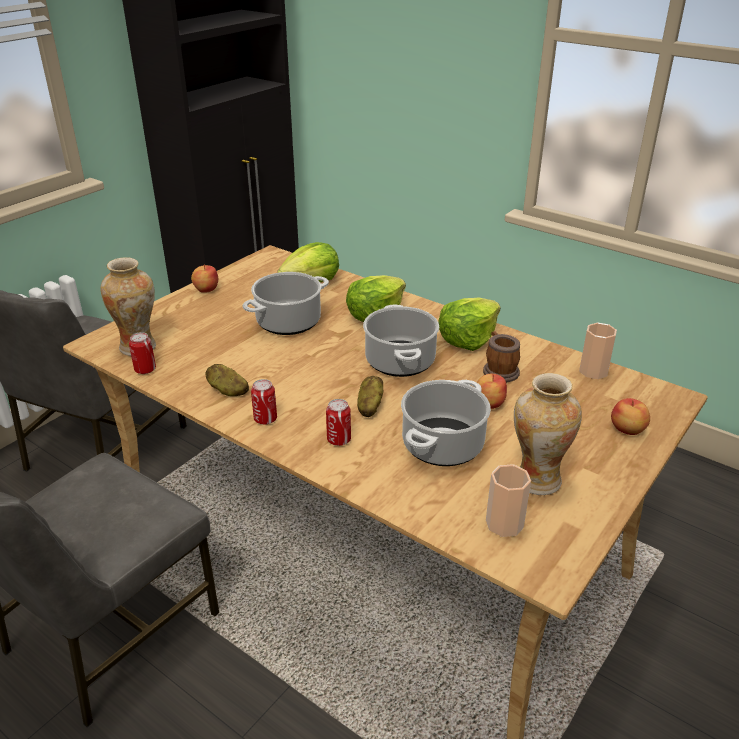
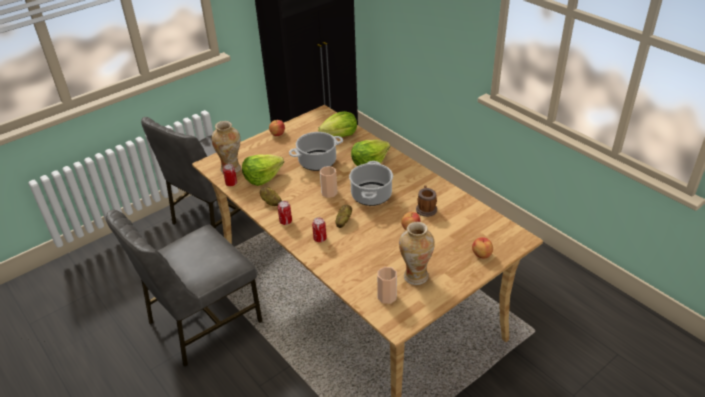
camera: 15 degrees right, 5 degrees up
cooking pot [401,380,491,466] -> none
lettuce [438,297,500,351] -> lettuce moved to [242,154,284,186]
cup [579,323,617,379] -> cup moved to [320,166,338,198]

